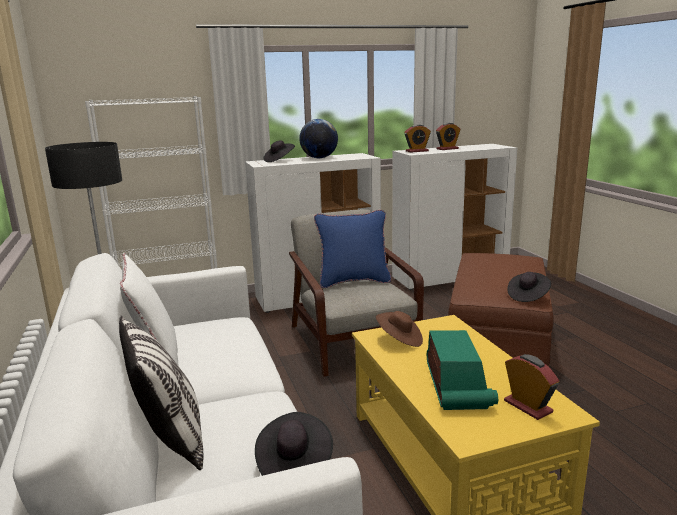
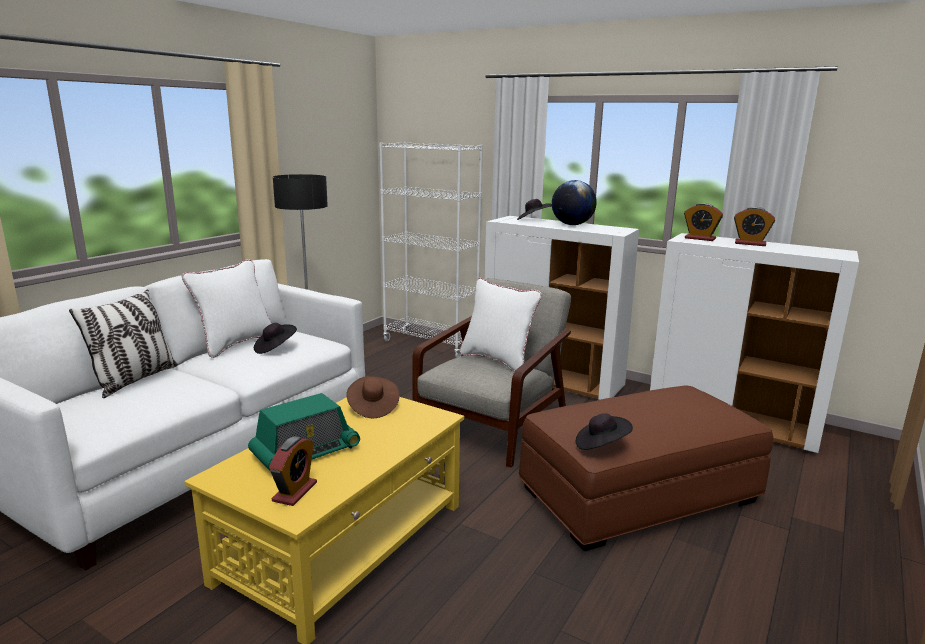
camera: 50 degrees right, 0 degrees up
black hat [255,412,333,476] -> black hat moved to [254,323,297,354]
blue pillow [314,210,391,288] -> white pillow [460,278,542,372]

